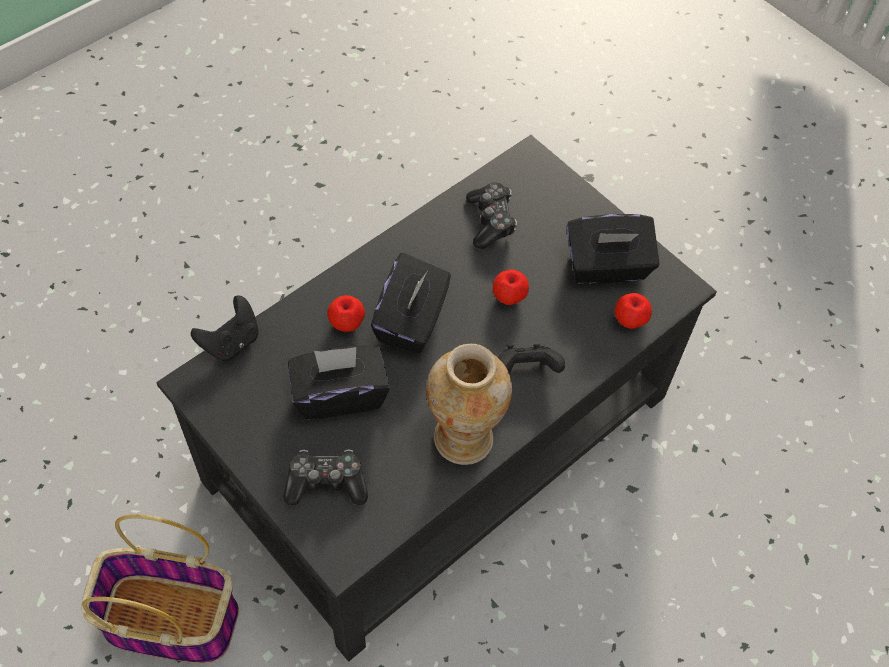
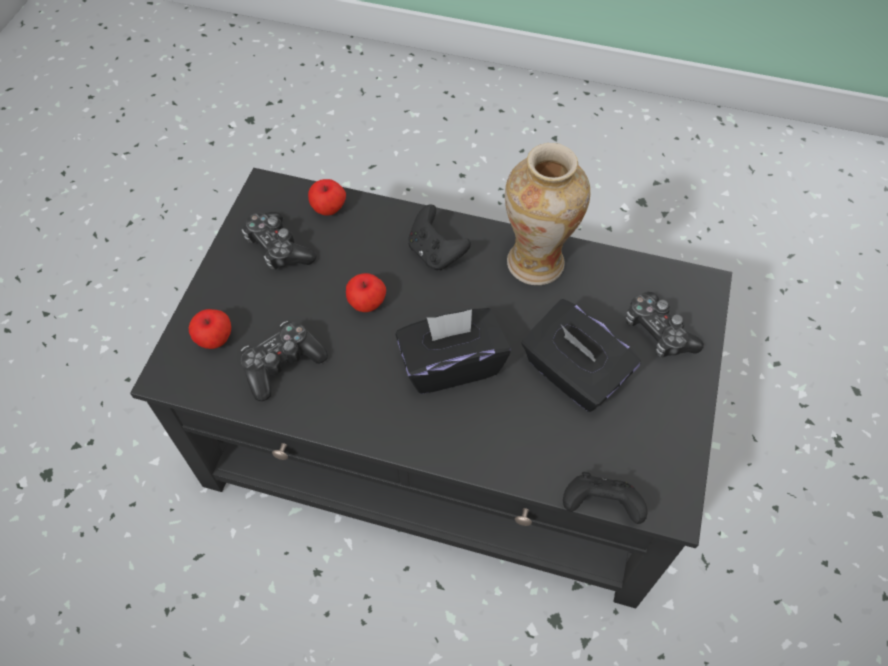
camera: 120 degrees left, 0 degrees up
basket [82,514,239,664] -> none
apple [327,295,365,332] -> apple moved to [189,309,231,349]
black tissue box [566,214,660,284] -> game controller [242,212,316,270]

